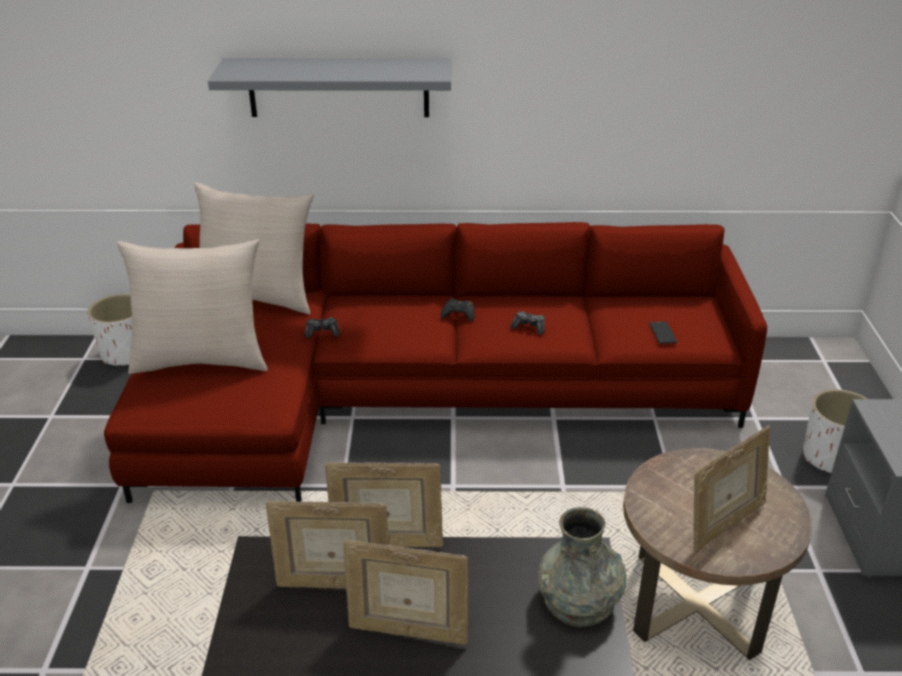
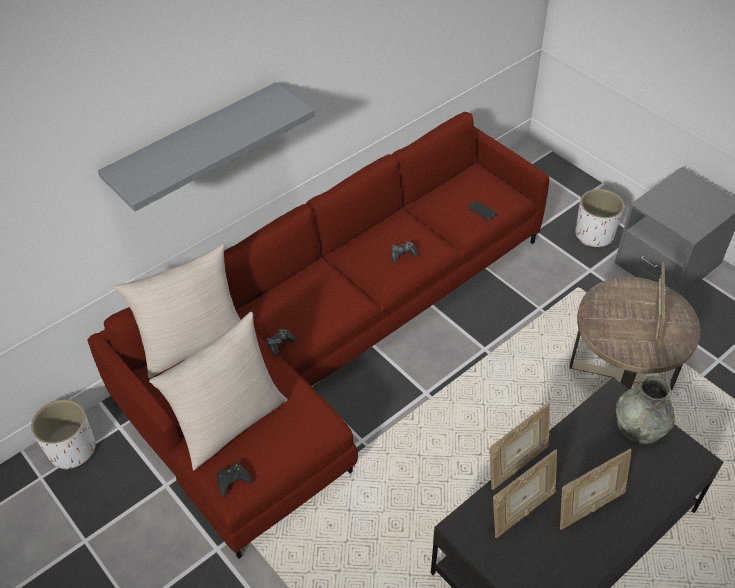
camera: 40 degrees left, 15 degrees up
black game controller [441,298,475,322] -> black game controller moved to [217,463,253,497]

